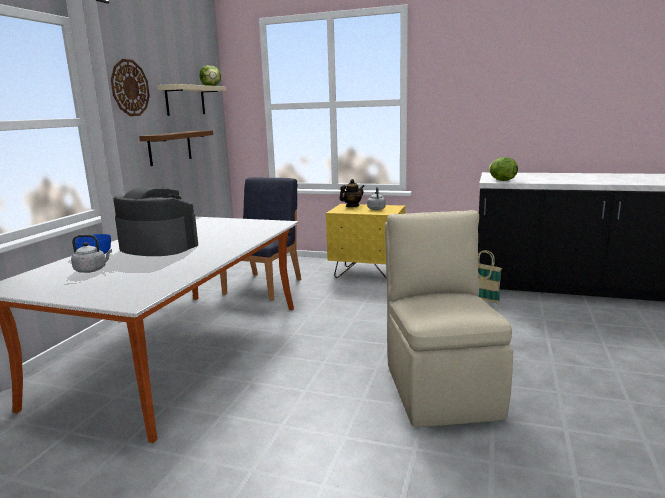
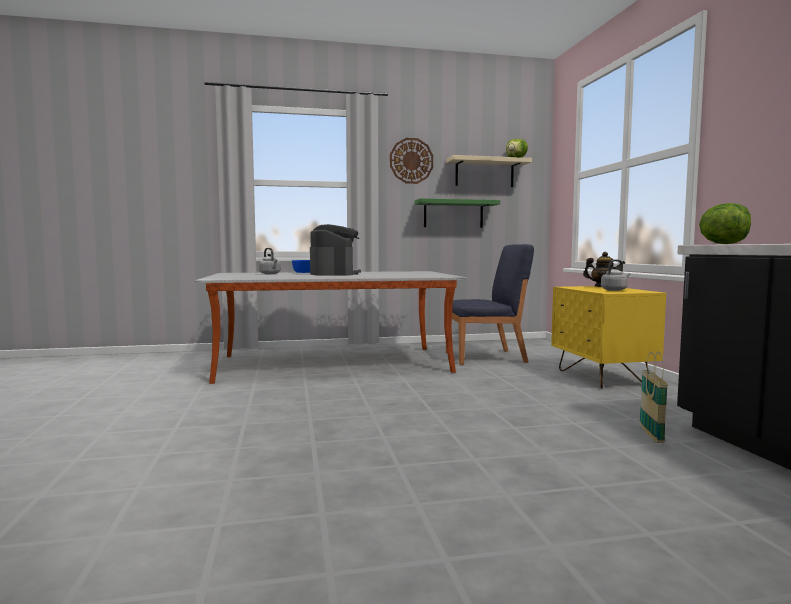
camera: 60 degrees right, 10 degrees down
brown shelf [139,130,213,166] -> green shelf [414,198,500,228]
beige chair [385,210,513,427] -> none

